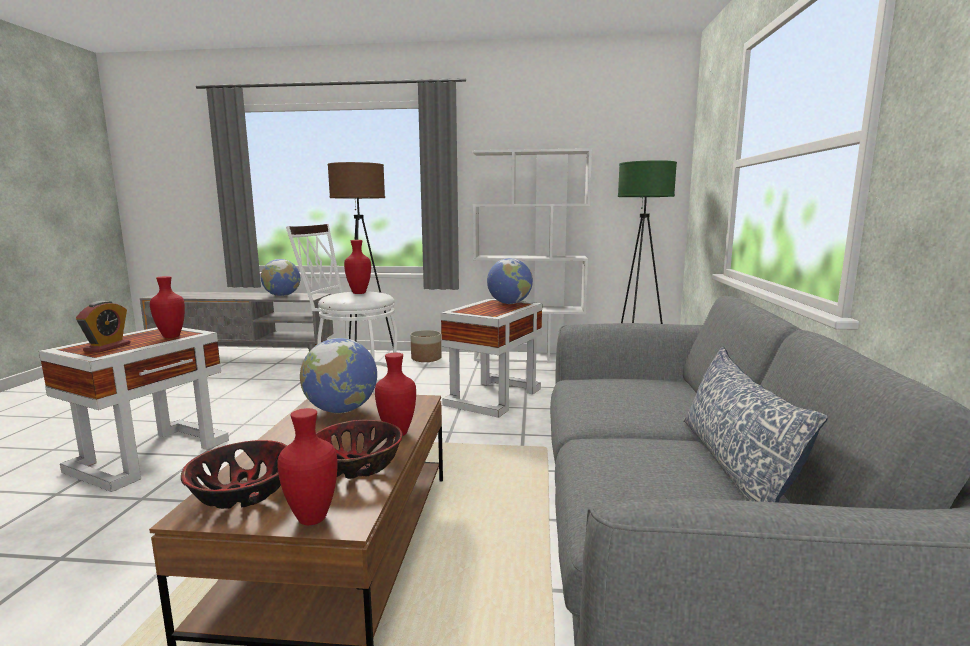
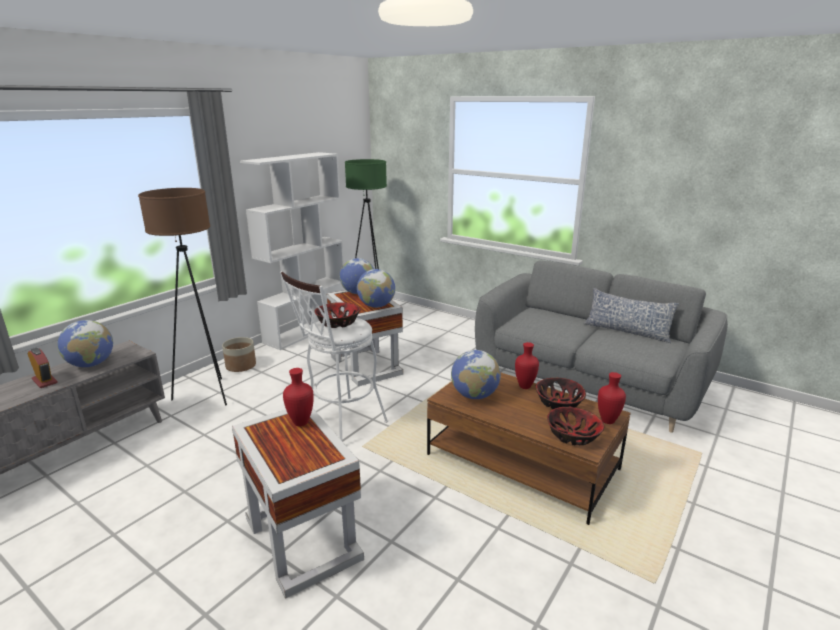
camera: 60 degrees left, 10 degrees up
alarm clock [76,301,131,352] -> alarm clock moved to [28,348,58,388]
red vase [344,240,371,294] -> bowl [314,302,361,328]
none -> globe [357,269,395,308]

